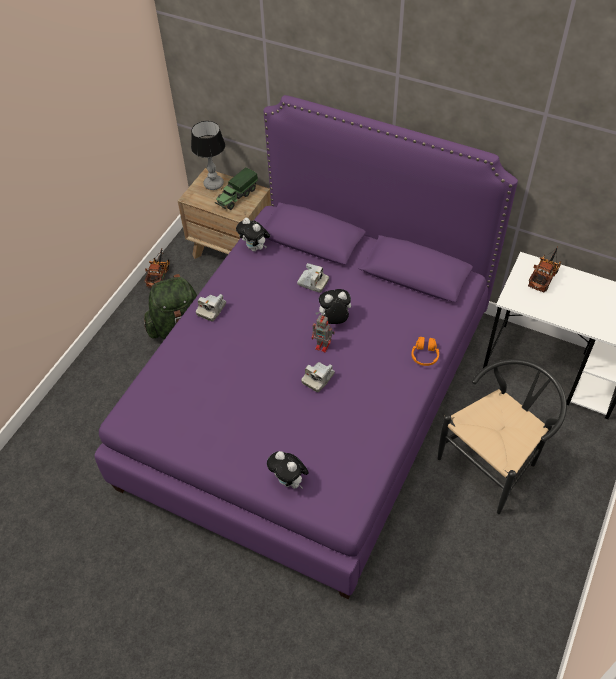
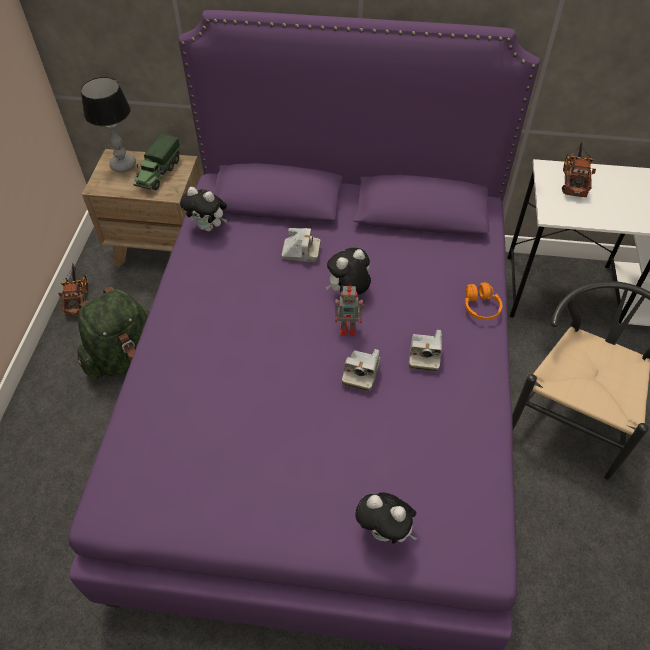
camera: 20 degrees left, 0 degrees up
camera [196,294,226,321] -> camera moved to [409,330,442,372]

